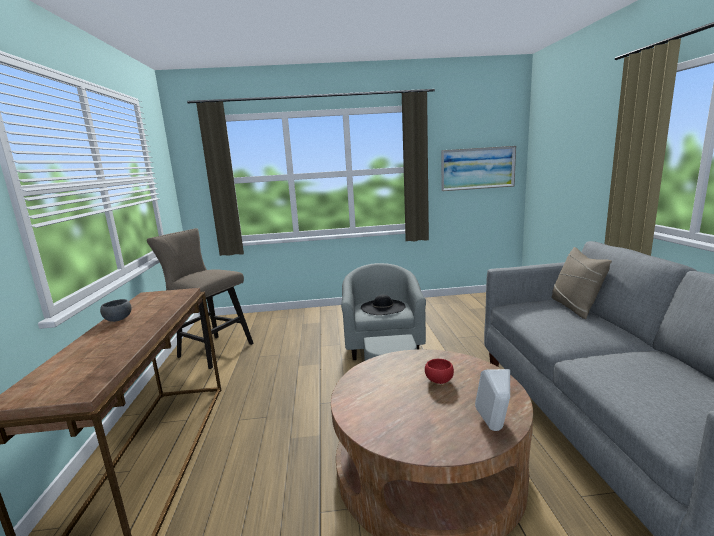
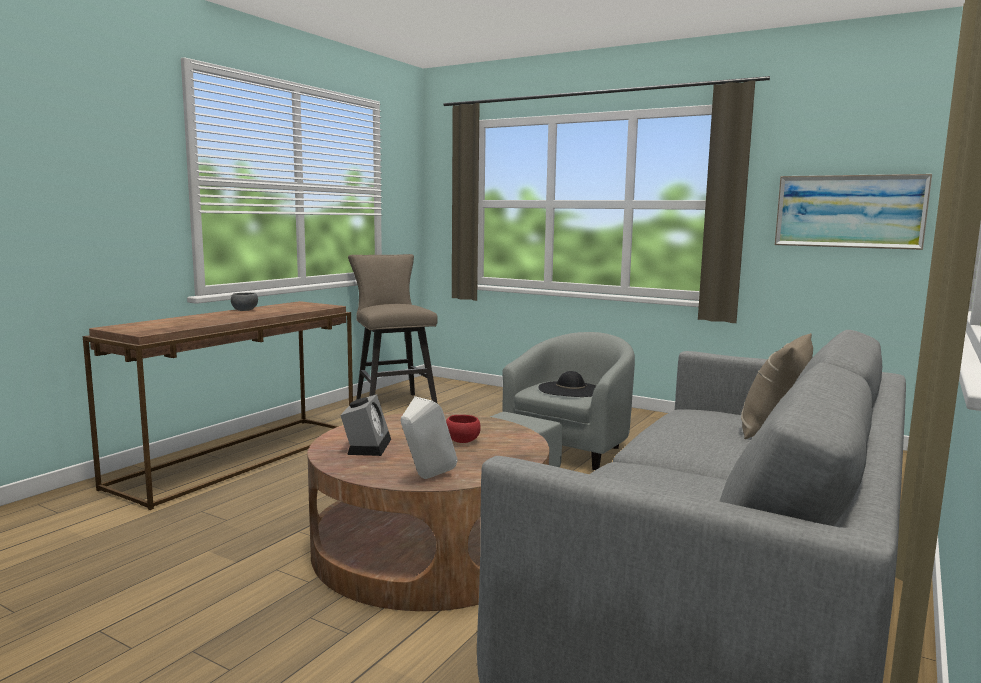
camera: 35 degrees right, 5 degrees down
none -> alarm clock [340,394,391,456]

